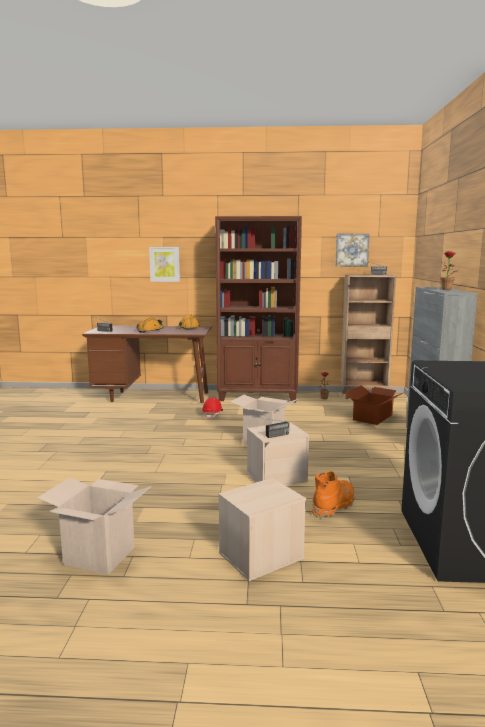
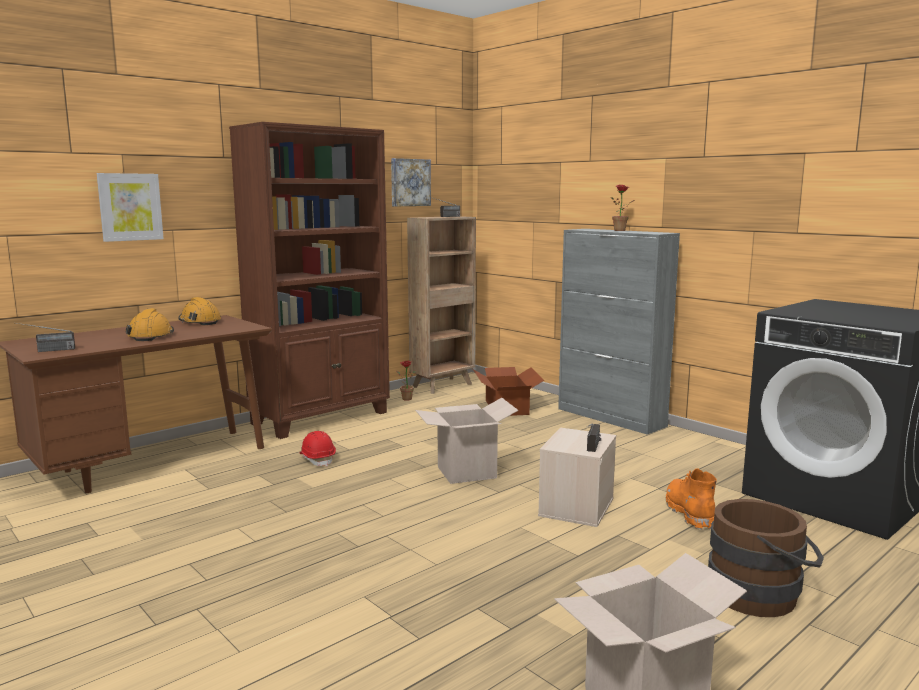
camera: 45 degrees left, 0 degrees up
beige storage box [218,478,306,581] -> brown bucket [708,499,824,617]

